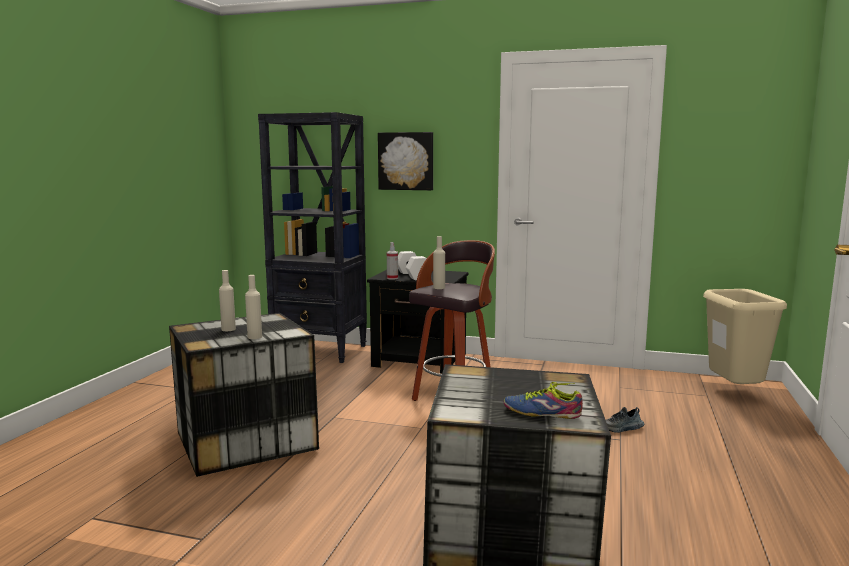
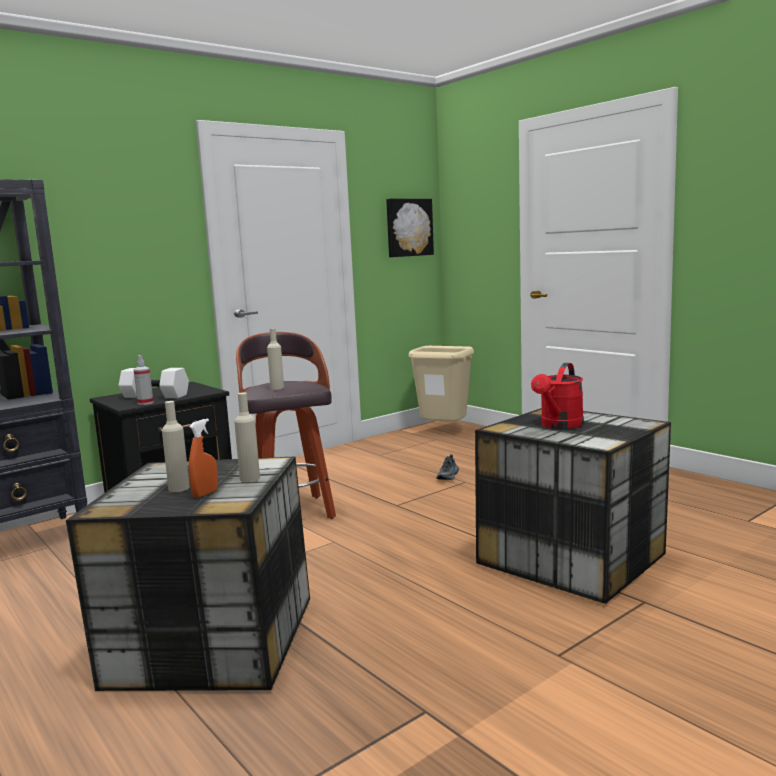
camera: 55 degrees left, 0 degrees up
picture [378,132,433,190] -> picture moved to [386,199,434,257]
shoe [504,382,583,419] -> none
none -> orange spray bottle [189,418,218,498]
none -> red watering can [531,363,584,429]

